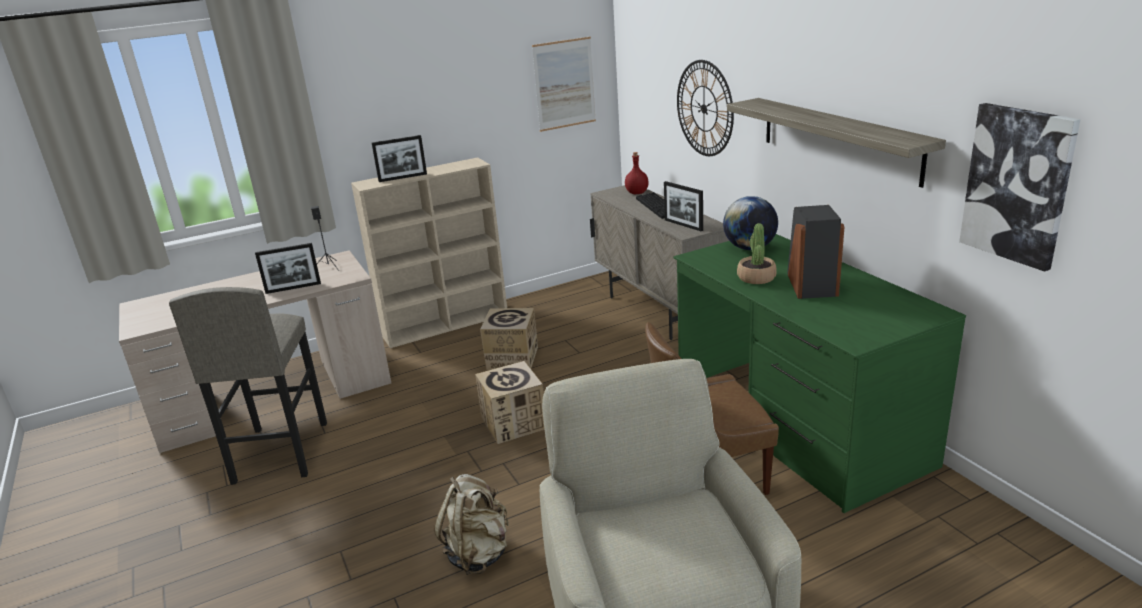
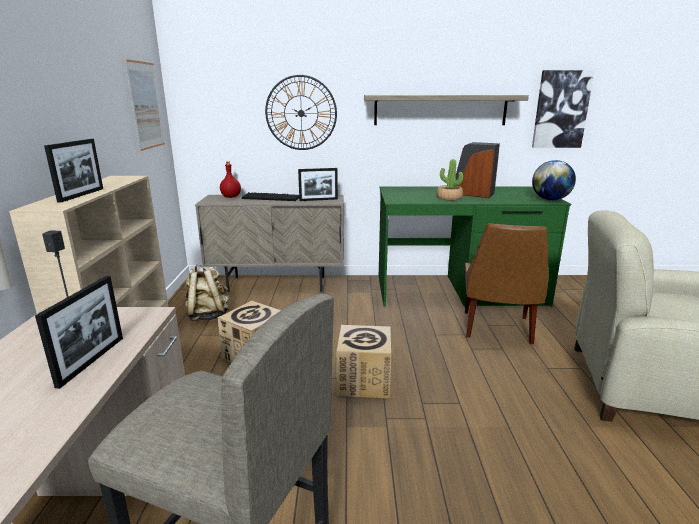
camera: 65 degrees left, 5 degrees down
beige backpack [434,474,509,575] -> beige backpack moved to [185,265,230,321]
globe [723,196,778,250] -> globe moved to [532,160,576,201]

